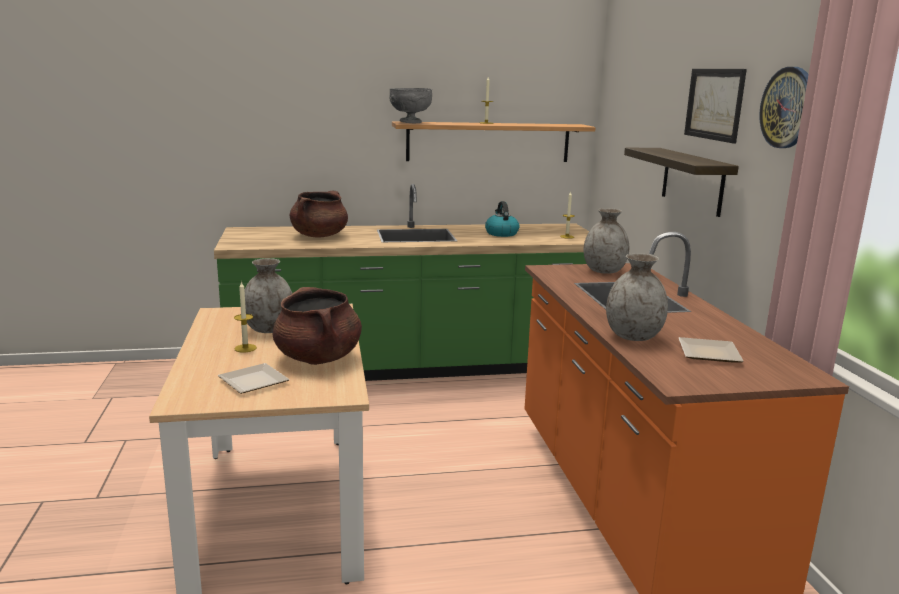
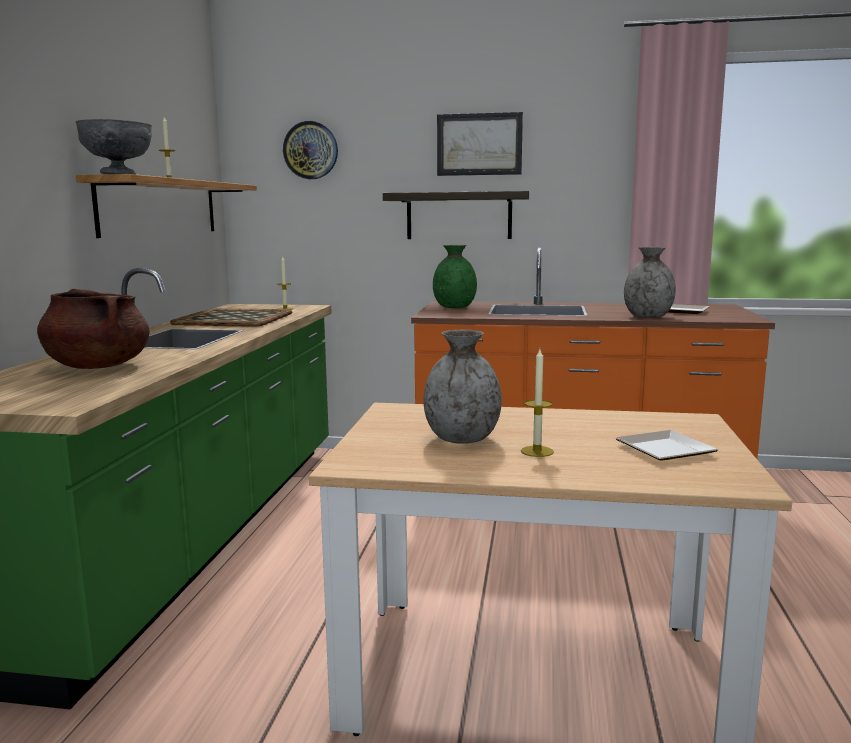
camera: 70 degrees left, 5 degrees down
brown cooking pot [273,287,362,365] -> none
kettle [485,201,519,237] -> tray [170,308,292,327]
grey vase [584,208,629,274] -> green vase [433,245,477,308]
wall clock [759,67,809,148] -> wall clock moved to [283,121,338,179]

